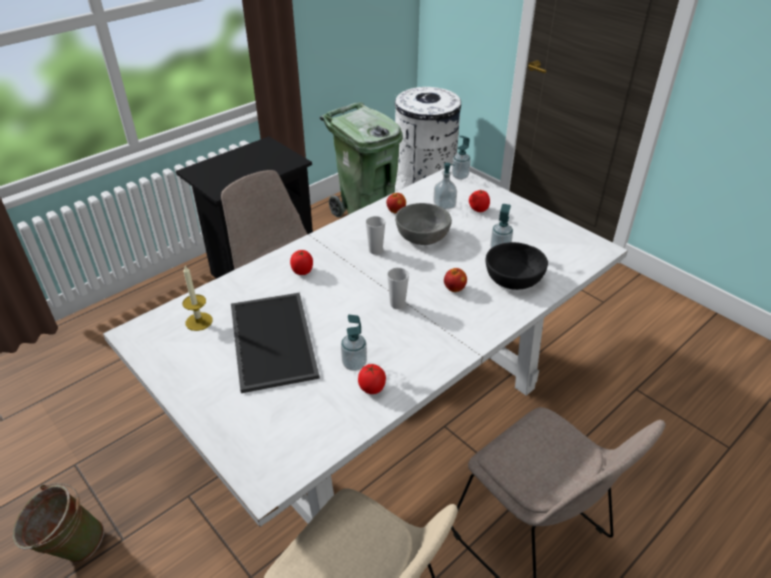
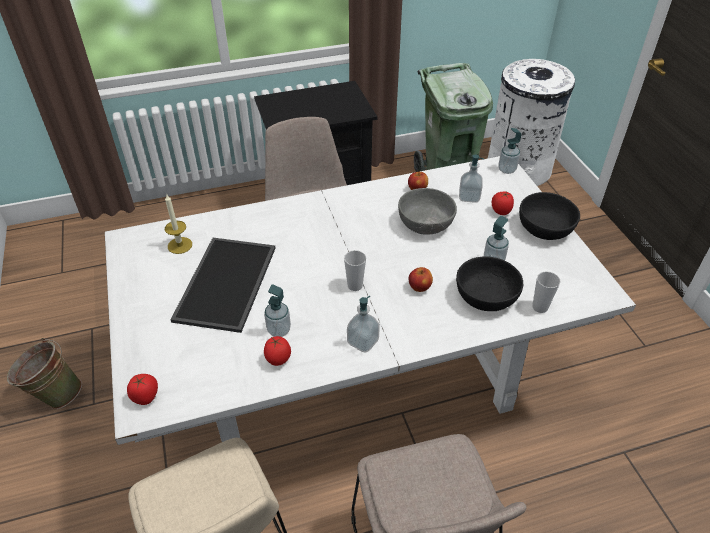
camera: 25 degrees right, 5 degrees up
tomato [290,250,313,275] -> tomato moved to [127,374,158,405]
cup [366,216,385,255] -> cup moved to [532,271,560,313]
none -> soap dispenser [347,296,380,353]
none -> black bowl [519,192,580,240]

